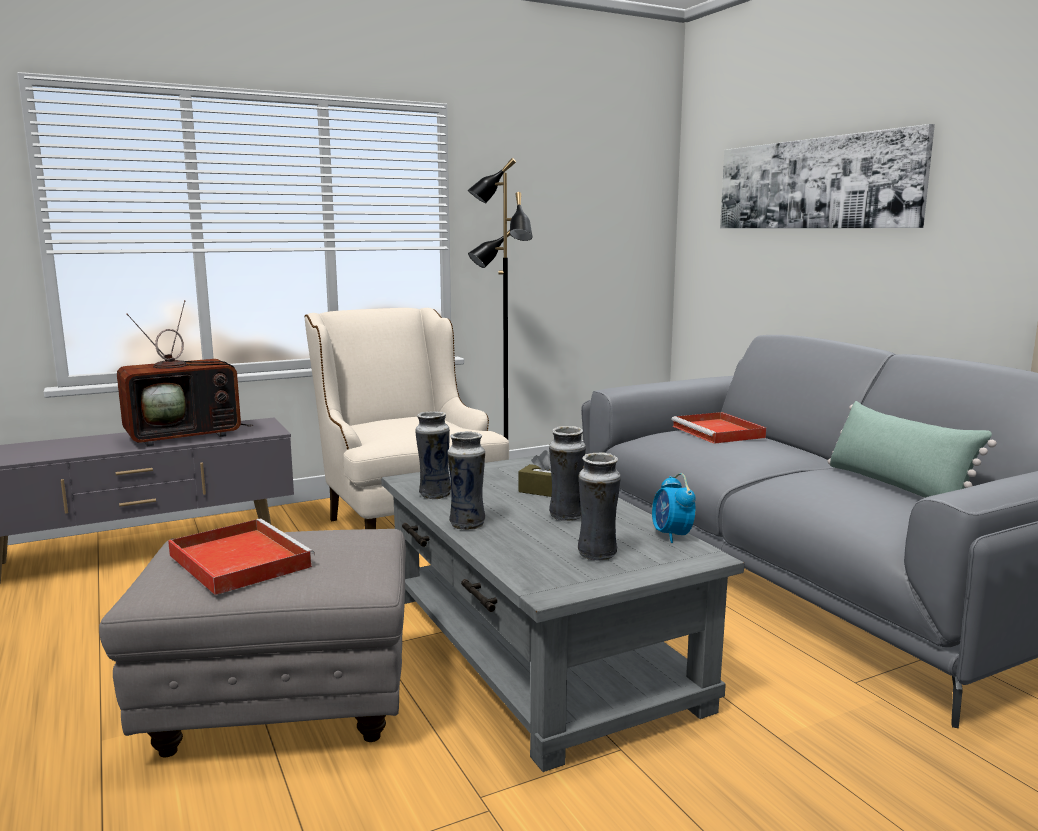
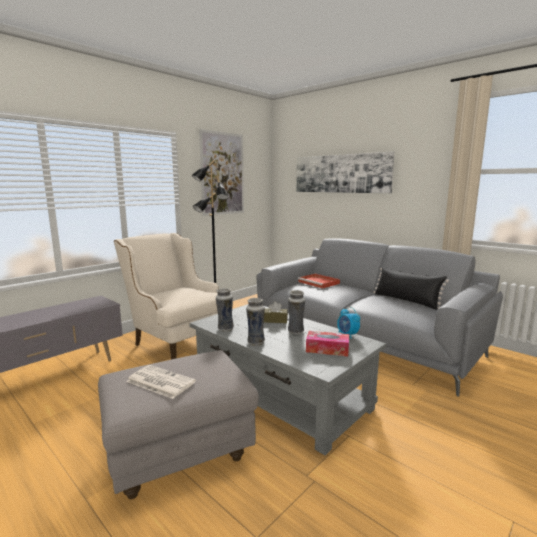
camera: 20 degrees left, 0 degrees up
television [117,300,253,446] -> none
red tray [168,519,315,595] -> newspaper [126,365,196,399]
vase [578,452,621,561] -> tissue box [306,331,349,356]
green pillow [828,401,997,498] -> black pillow [373,266,449,310]
none -> picture [199,129,244,216]

